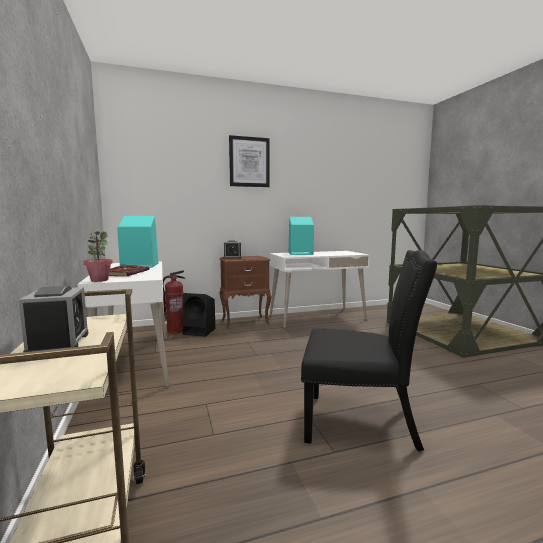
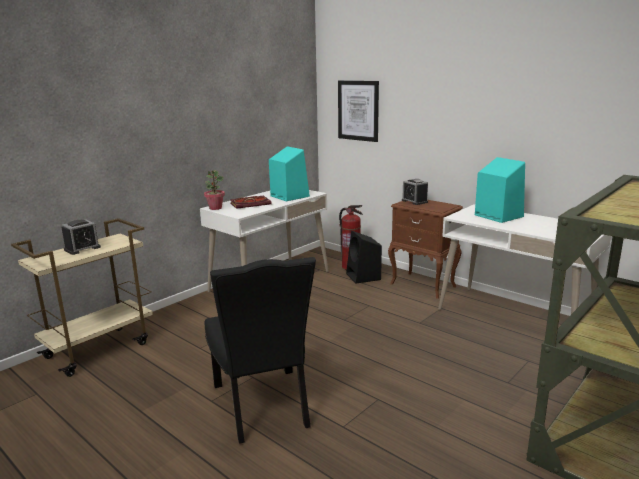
camera: 60 degrees right, 10 degrees up
picture [229,135,269,187] -> picture moved to [338,80,379,142]

